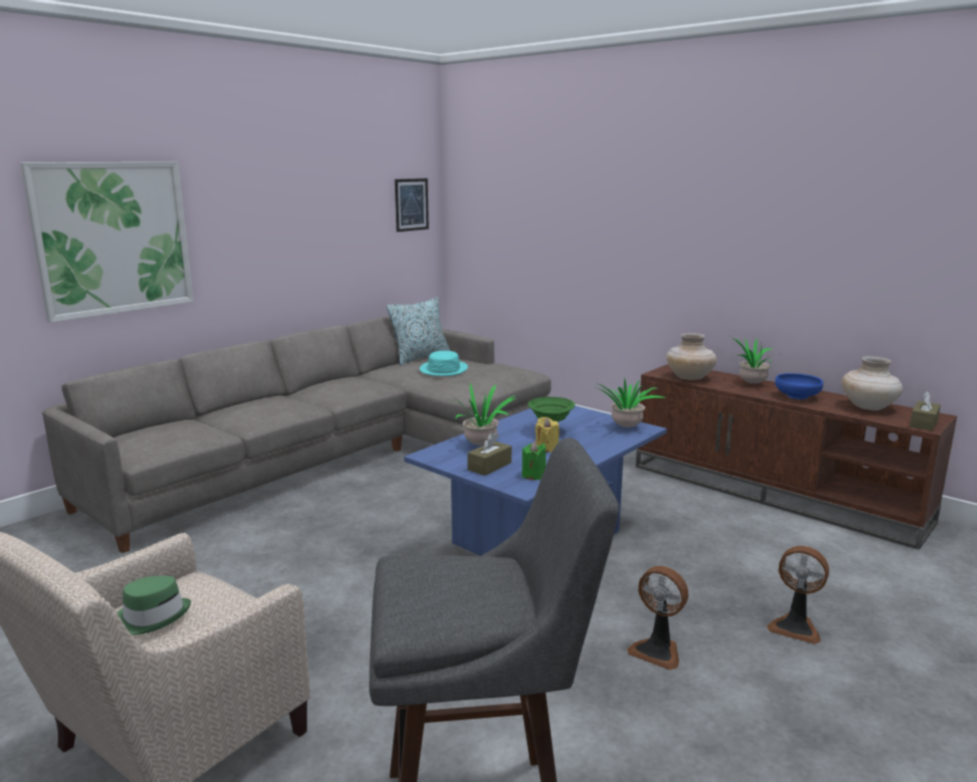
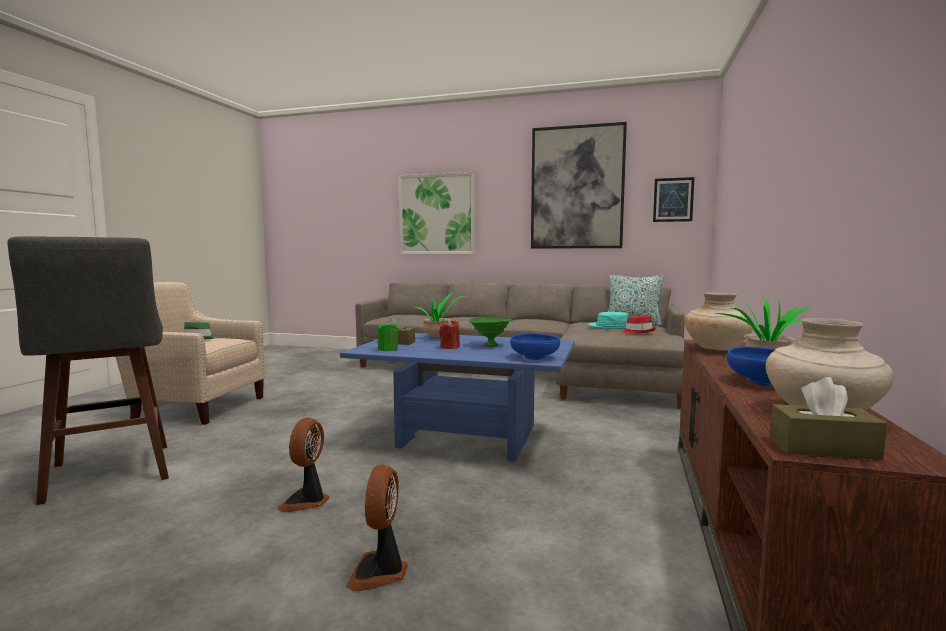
camera: 65 degrees right, 10 degrees down
yellow candle [535,417,559,453] -> red candle [439,319,460,349]
potted plant [597,378,666,428] -> blue bowl [510,333,560,360]
none -> picture [531,122,627,248]
none -> red hat [621,316,656,333]

